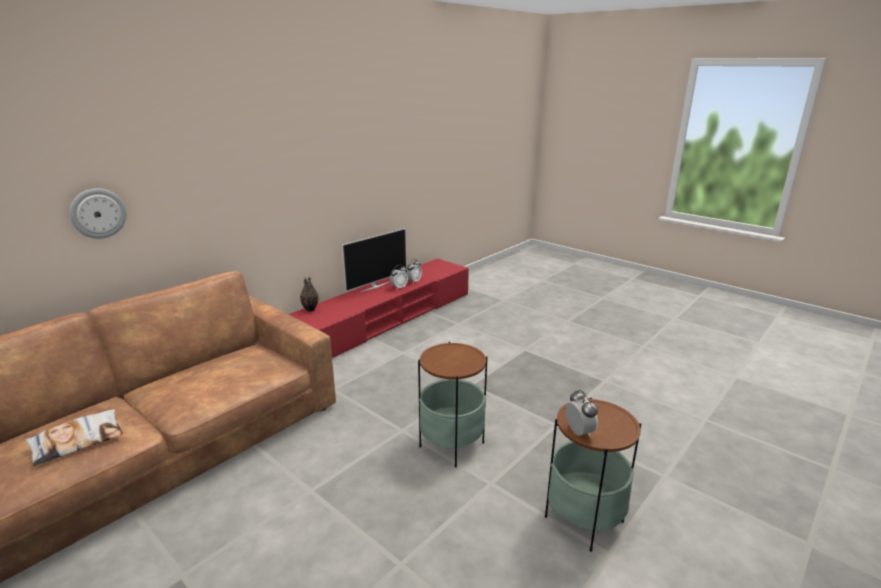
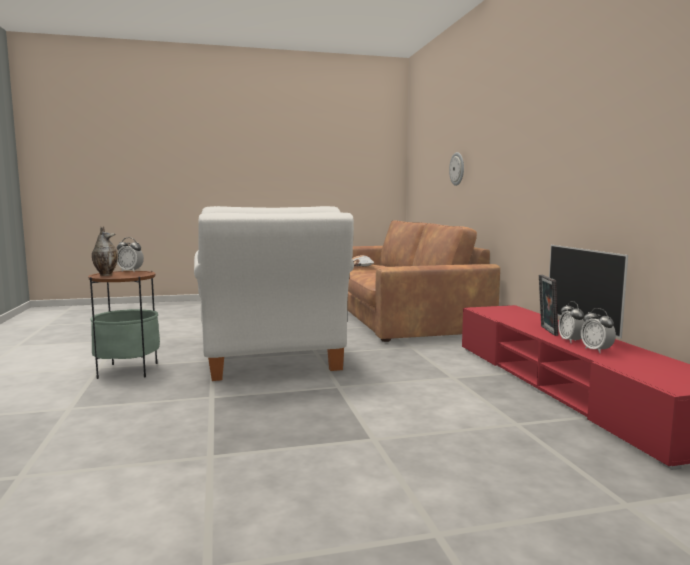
camera: 125 degrees right, 15 degrees down
vase [300,276,319,312] -> vase moved to [92,226,118,276]
side table [418,342,487,467] -> white armchair [194,206,354,381]
none -> picture frame [539,275,558,336]

